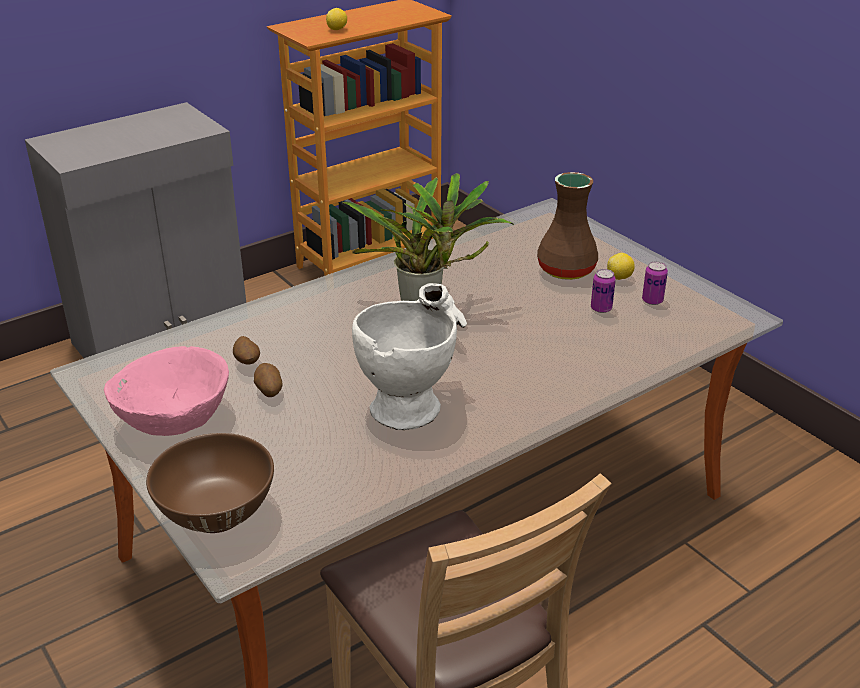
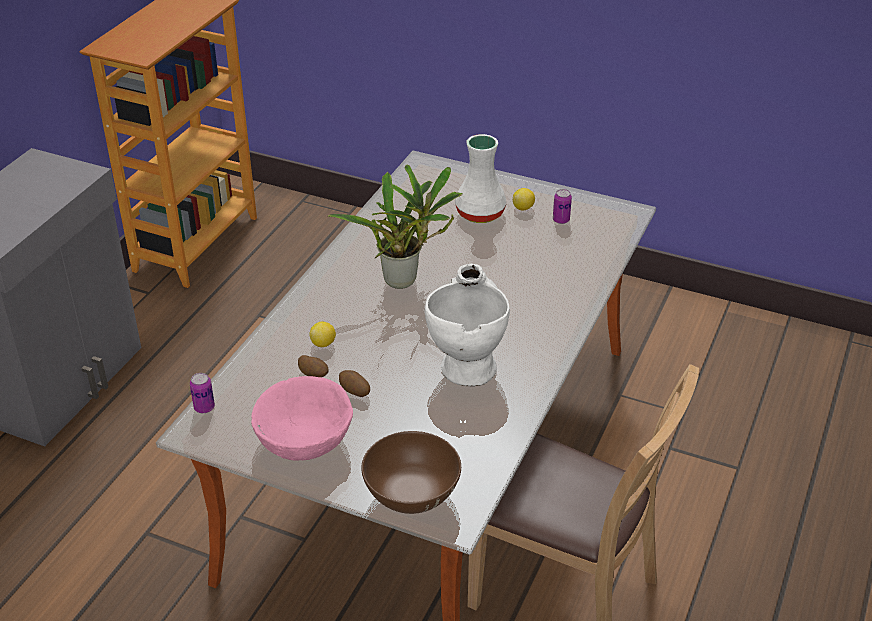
camera: 30 degrees left, 5 degrees up
lemon [326,8,347,30] -> lemon moved to [309,322,336,347]
brown vase [537,172,598,280] -> white vase [455,134,506,223]
can [591,269,616,313] -> can moved to [190,373,215,413]

